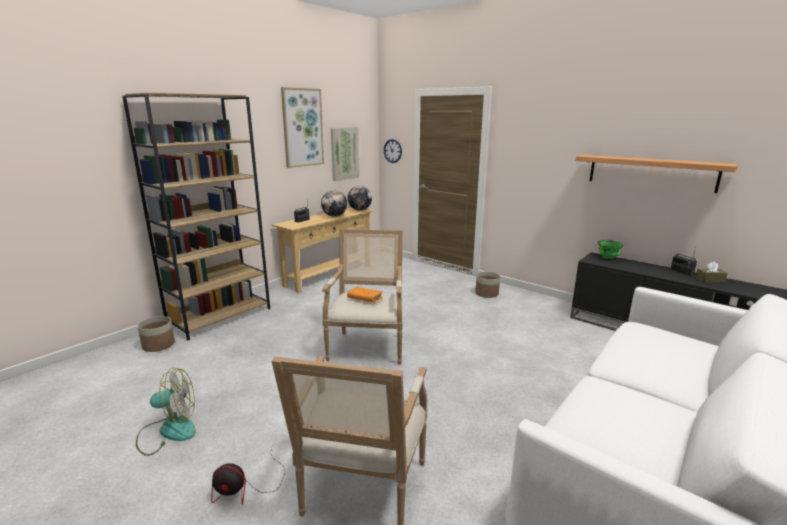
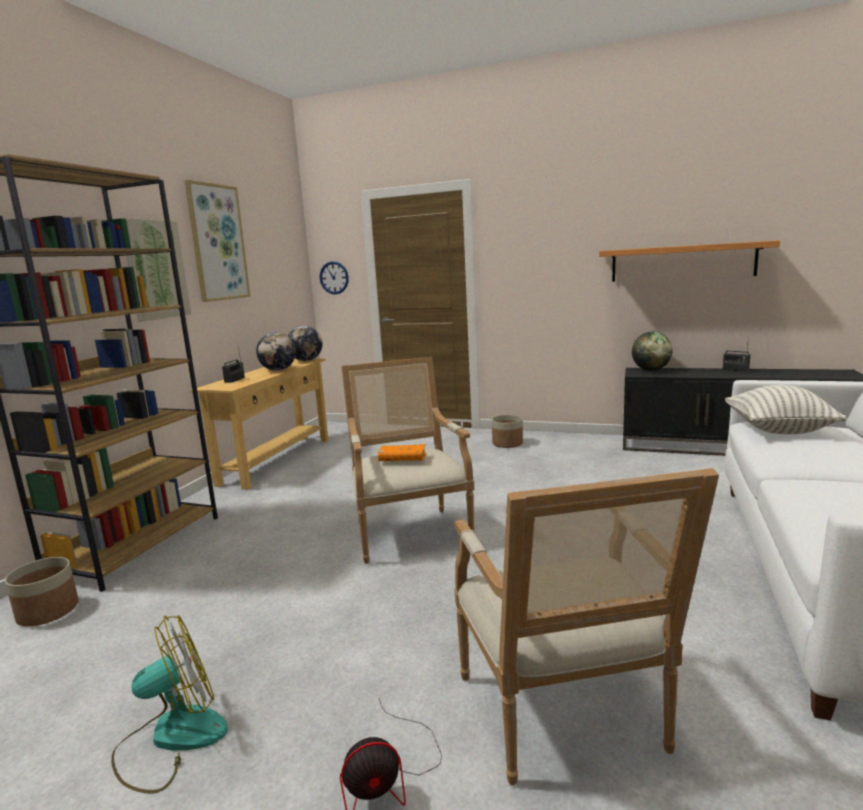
camera: 20 degrees left, 5 degrees down
picture [331,127,360,181] -> picture moved to [119,218,191,322]
green bowl [598,240,623,259] -> globe [632,331,672,371]
brown tissue box [695,261,728,282] -> none
none -> pillow [725,385,846,434]

